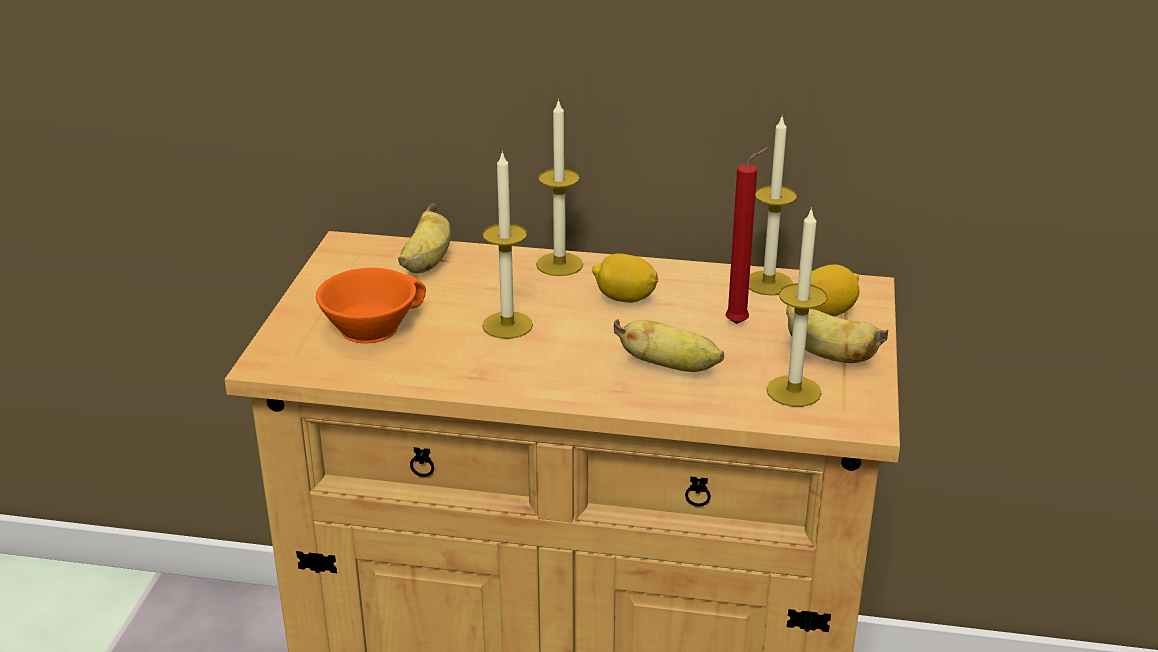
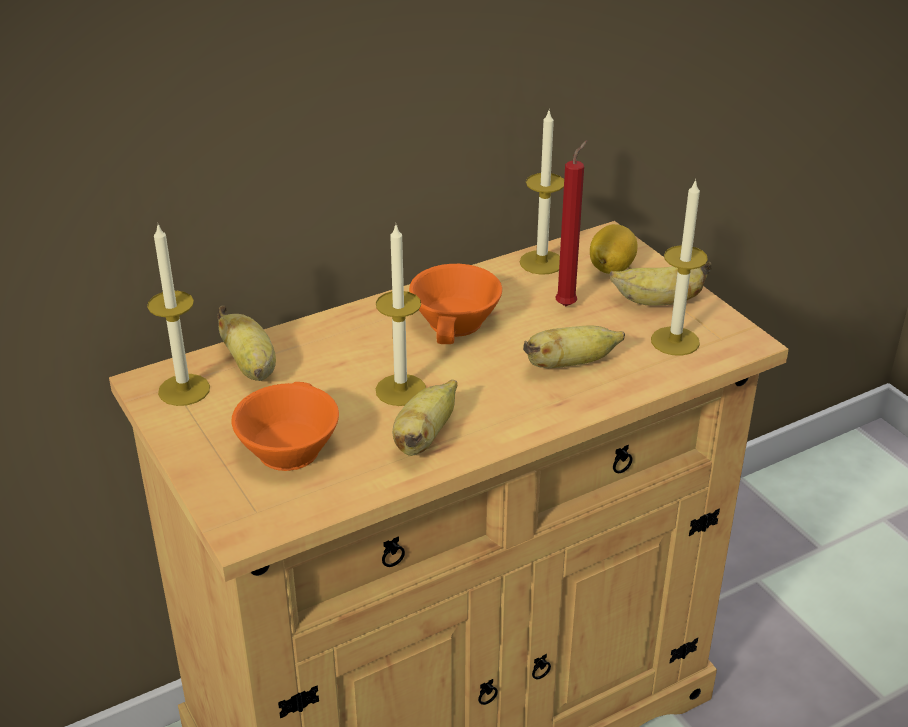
camera: 40 degrees left, 5 degrees up
candle [536,99,583,276] -> candle moved to [147,225,210,406]
lemon [592,253,658,303] -> orange cup [409,264,502,344]
none -> banana [392,380,457,456]

